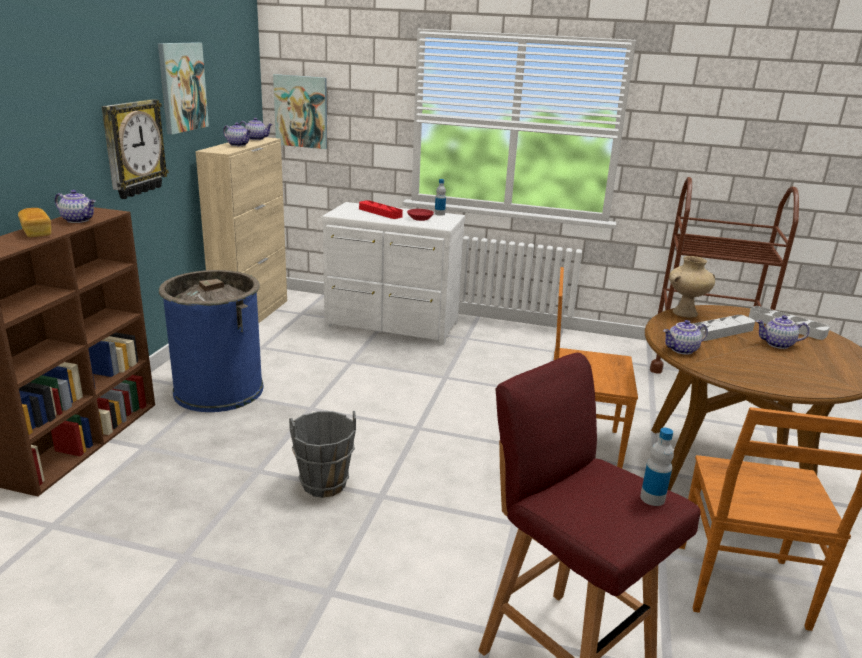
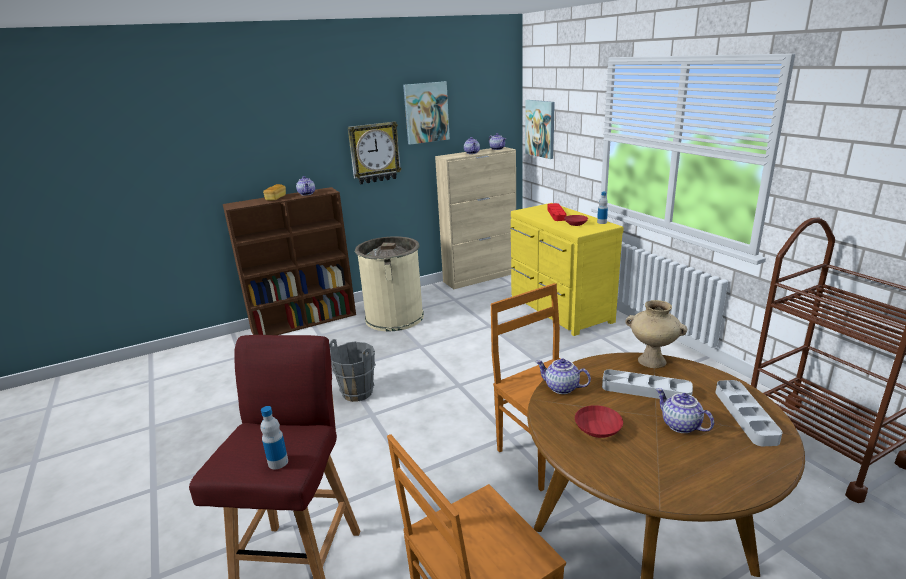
camera: 50 degrees right, 0 degrees up
blue trash can [159,270,264,412] -> beige trash can [355,236,424,331]
white dresser [322,202,465,345] -> yellow dresser [510,203,624,336]
none -> red bowl [575,405,623,438]

